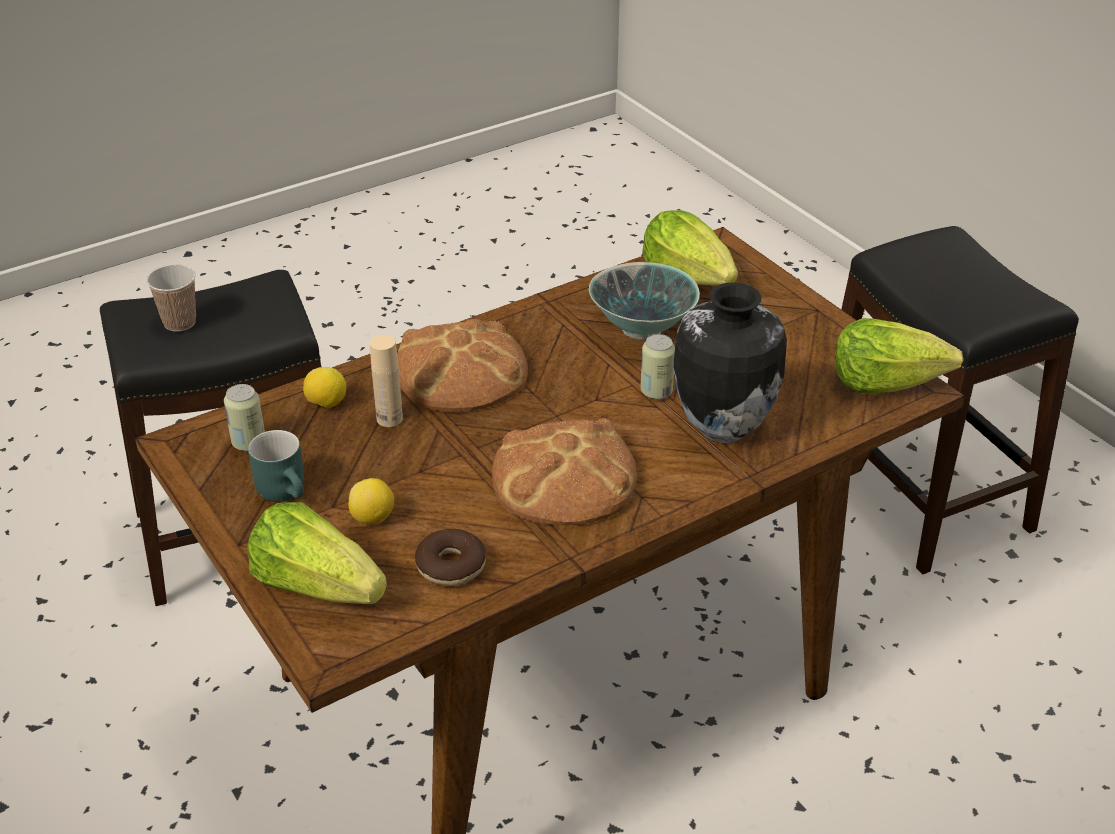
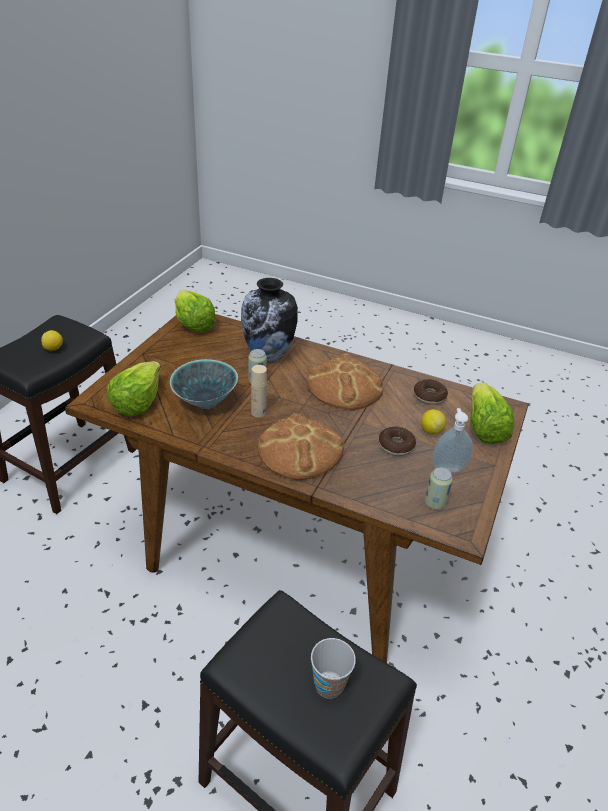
camera: 125 degrees left, 0 degrees up
turquoise mug [248,430,304,502] -> soap dispenser [432,408,473,473]
lemon [303,367,346,408] -> lemon moved to [41,330,63,351]
beige bottle [370,335,403,427] -> beige bottle moved to [251,365,267,417]
none -> donut [379,427,416,456]

